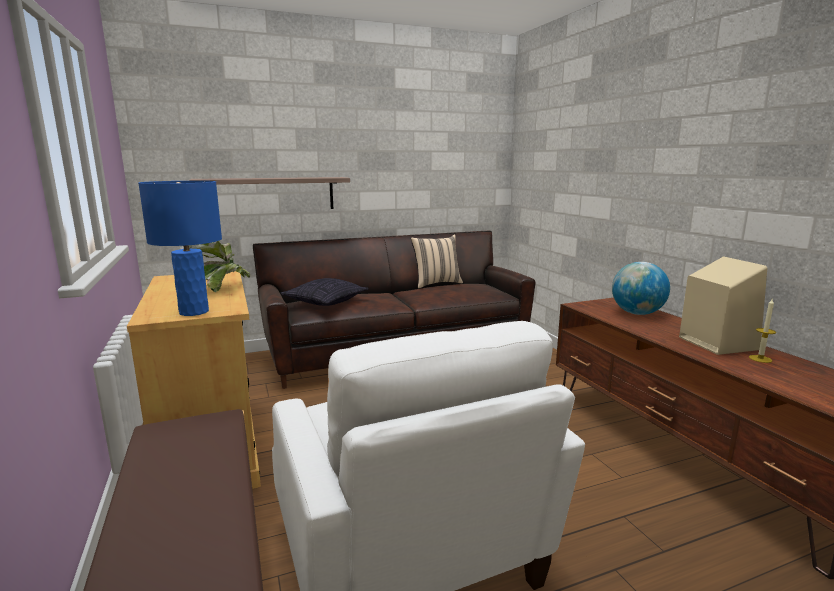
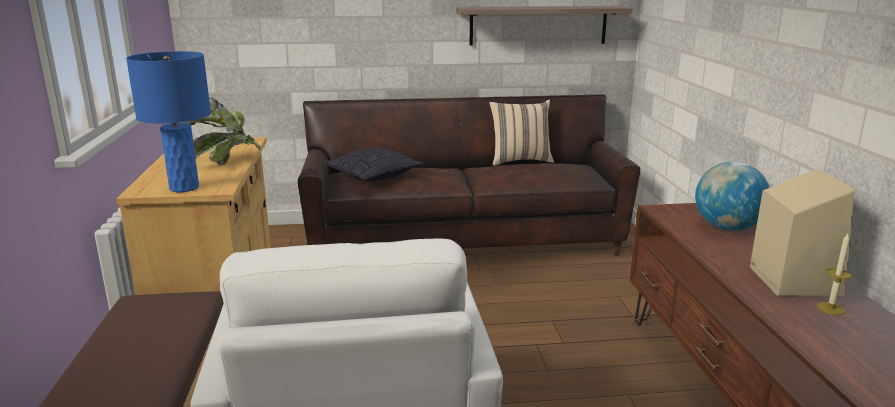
camera: 15 degrees right, 5 degrees up
shelf [189,177,350,209] -> shelf moved to [456,6,633,46]

